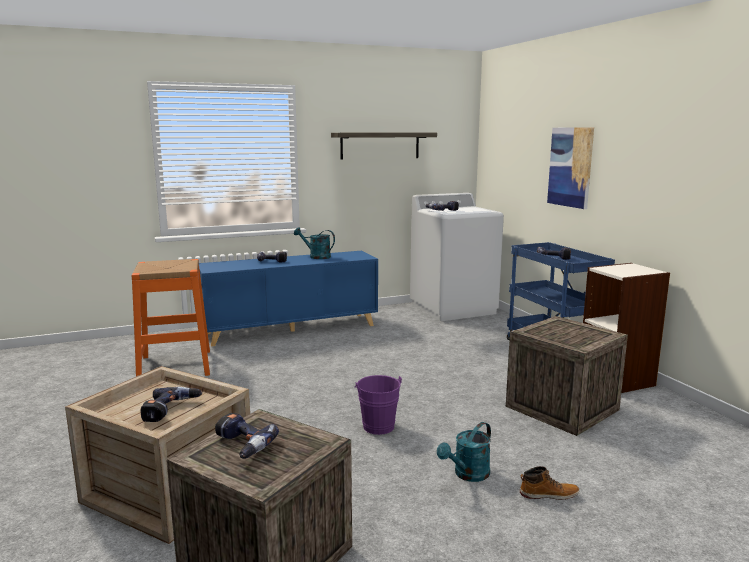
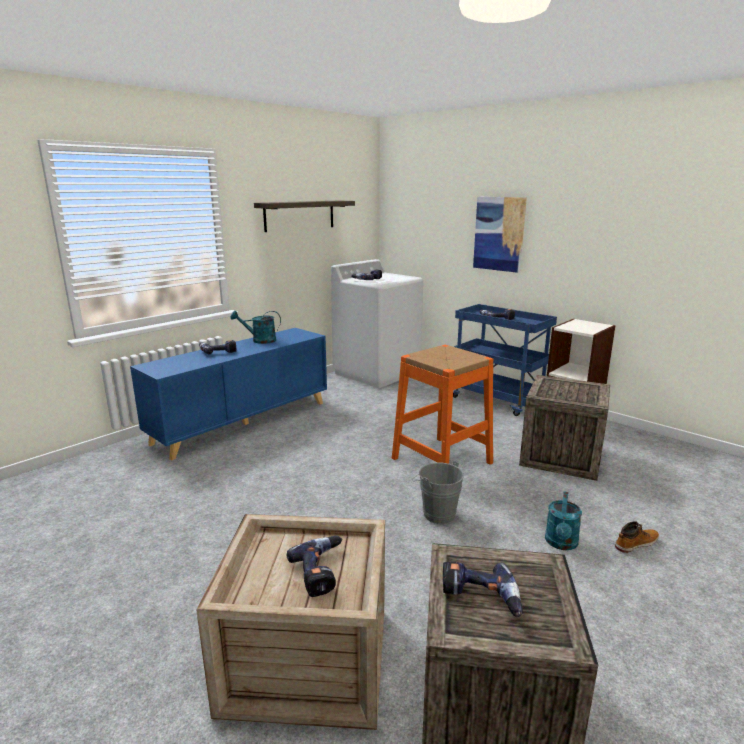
camera: 25 degrees left, 5 degrees up
orange stool [131,259,210,376] -> orange stool moved to [392,345,493,465]
purple bucket [356,375,402,435] -> grey bucket [411,461,464,524]

